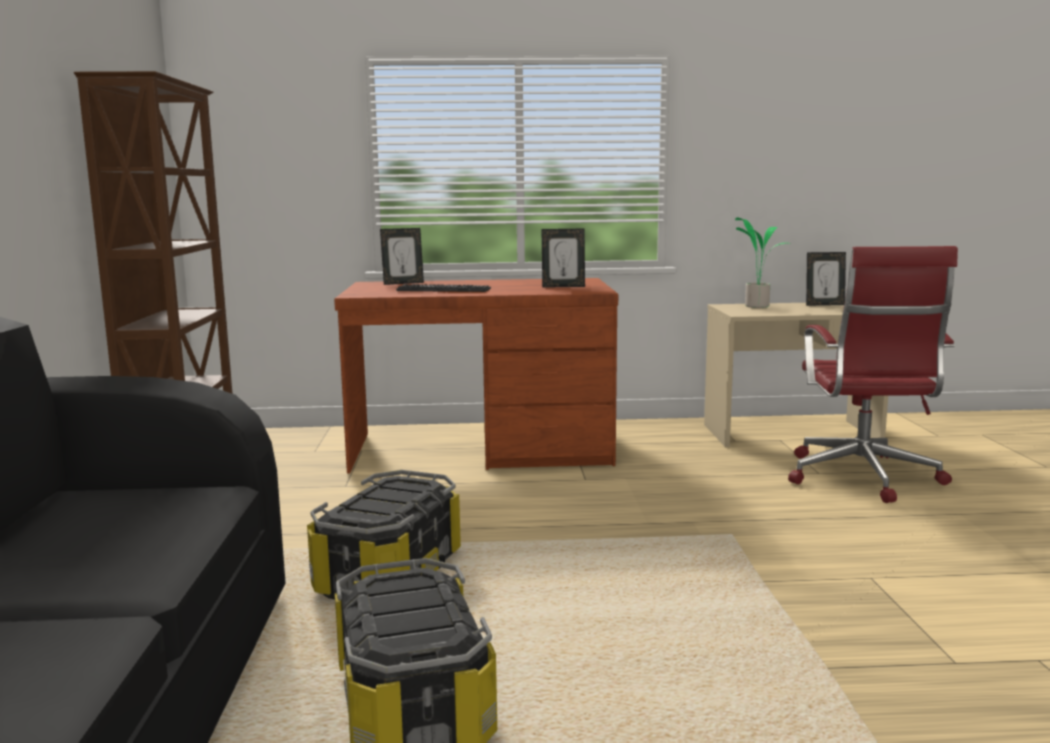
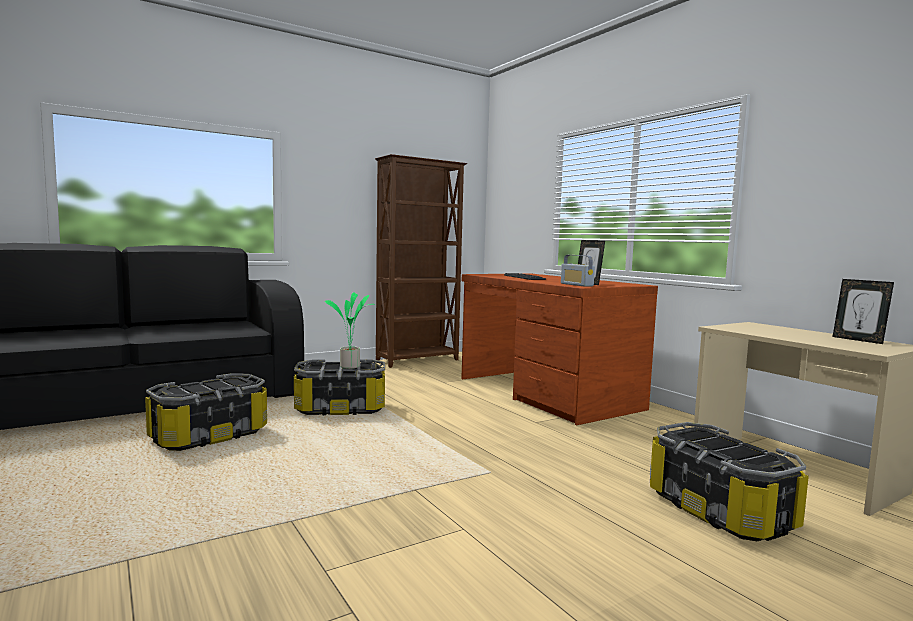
camera: 60 degrees right, 5 degrees down
picture frame [380,228,424,285] -> none
potted plant [735,217,790,308] -> potted plant moved to [325,292,375,369]
red office chair [788,246,958,503] -> storage box [650,422,809,541]
none -> radio [561,255,595,287]

